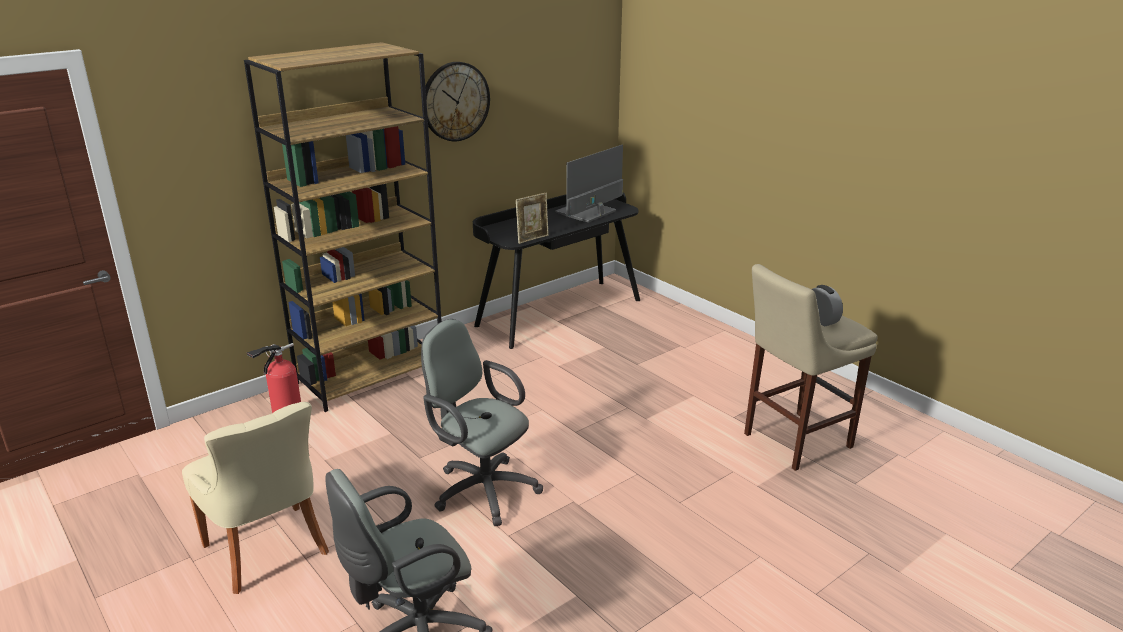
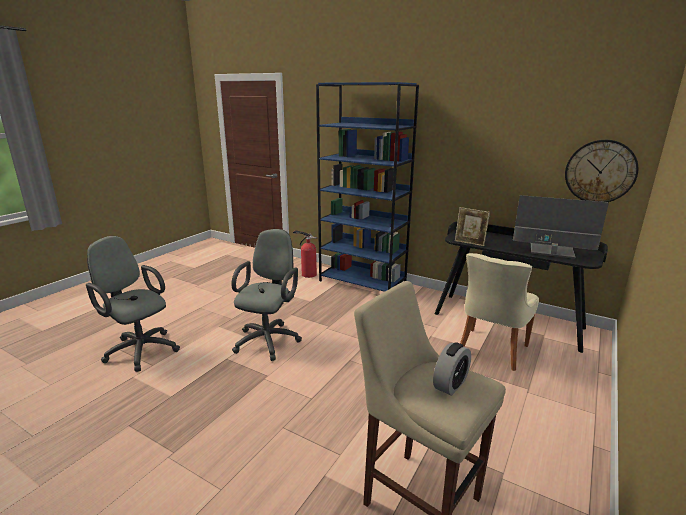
camera: 70 degrees right, 5 degrees down
beige chair [182,402,329,594] -> beige chair moved to [460,253,539,371]
brown bookcase [244,42,442,412] -> blue bookcase [316,82,419,292]
wall clock [425,62,490,141] -> wall clock moved to [565,140,638,202]

